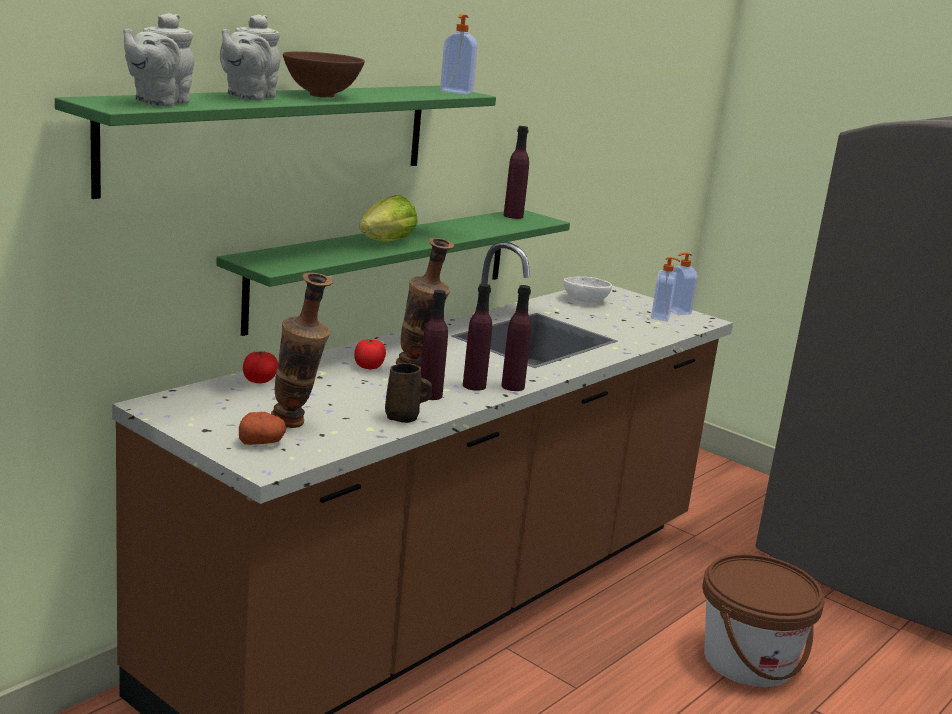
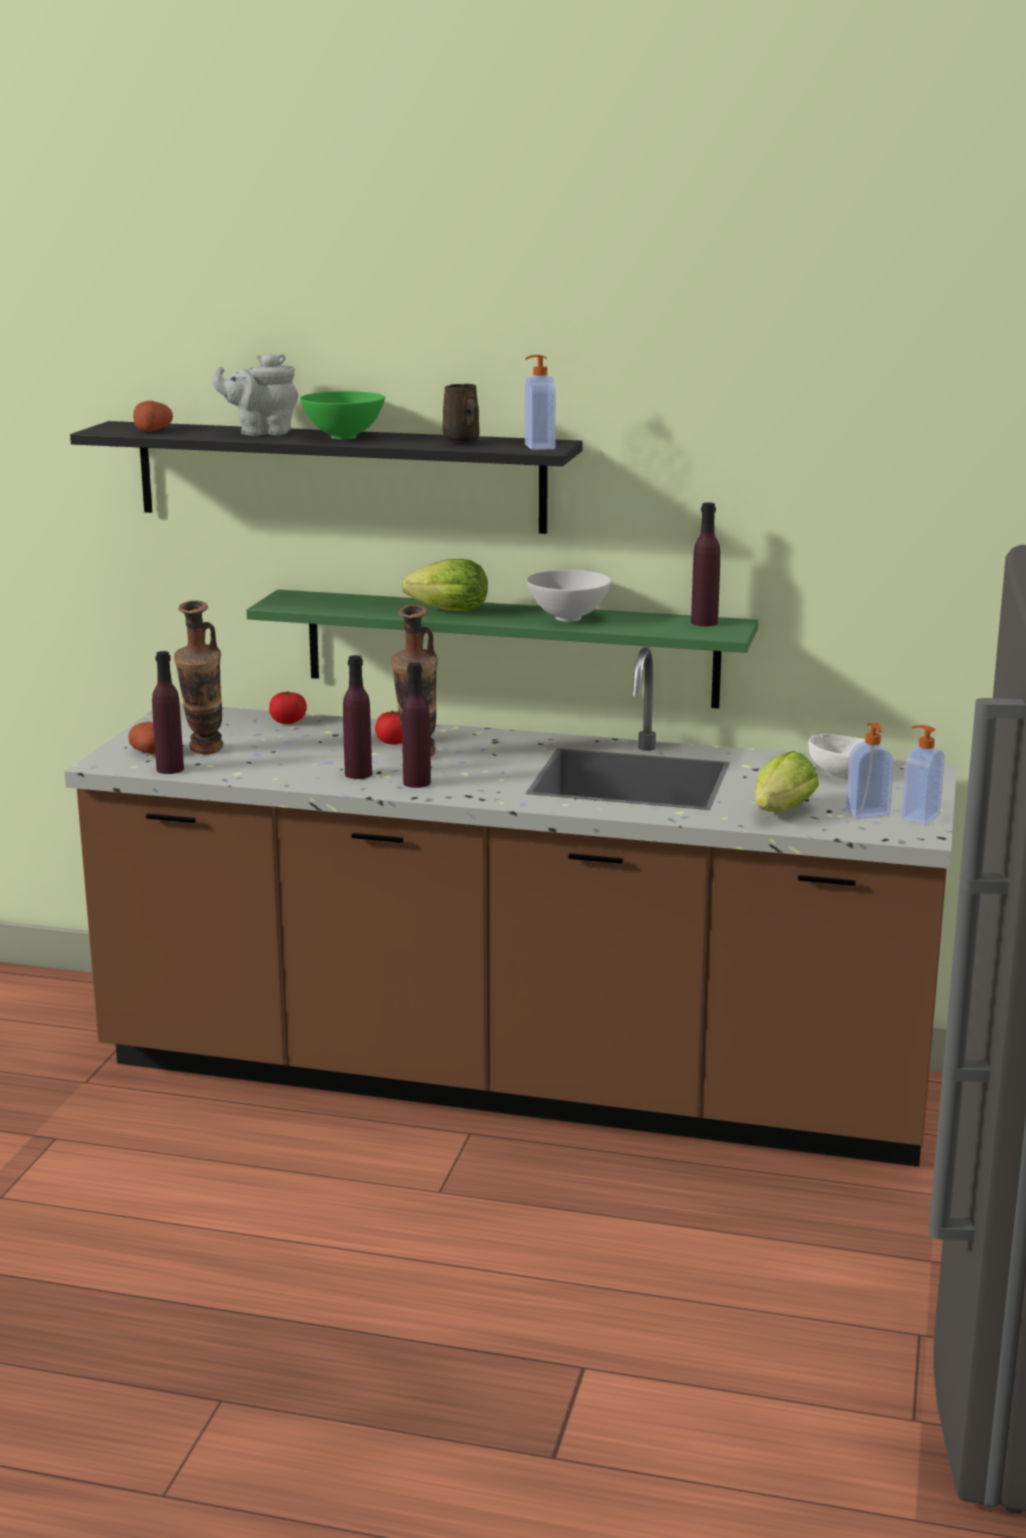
camera: 65 degrees right, 0 degrees up
green shelf [55,85,496,199] -> black shelf [70,421,583,534]
grey teapot [123,13,194,106] -> potato [133,401,173,432]
brown bowl [283,51,365,98] -> green bowl [300,391,385,439]
brown mug [385,363,432,423] -> brown mug moved to [443,384,480,444]
purple bottle [501,285,532,391] -> purple bottle moved to [152,651,184,774]
brown bucket [702,554,825,687] -> none
none -> white bowl [526,570,611,622]
none -> lettuce [755,751,819,812]

